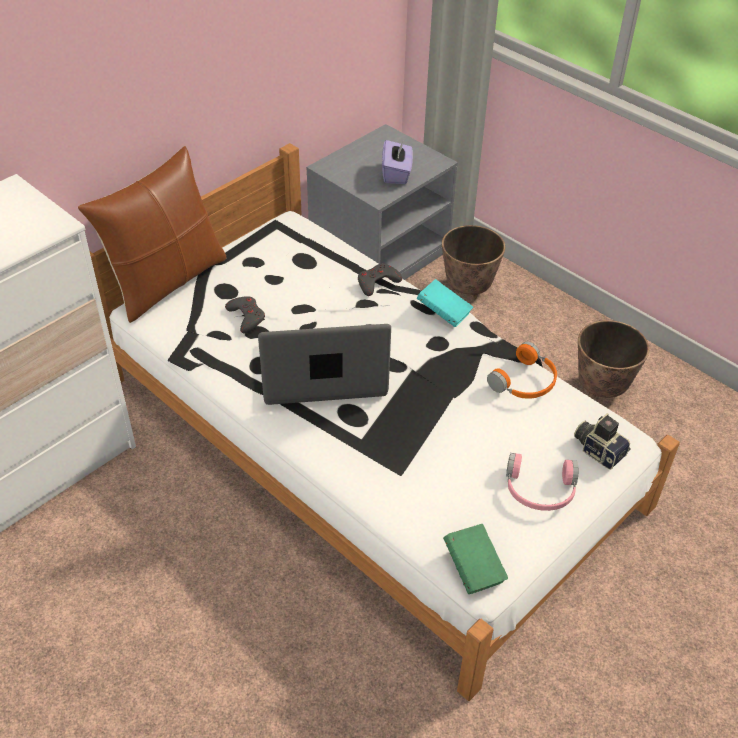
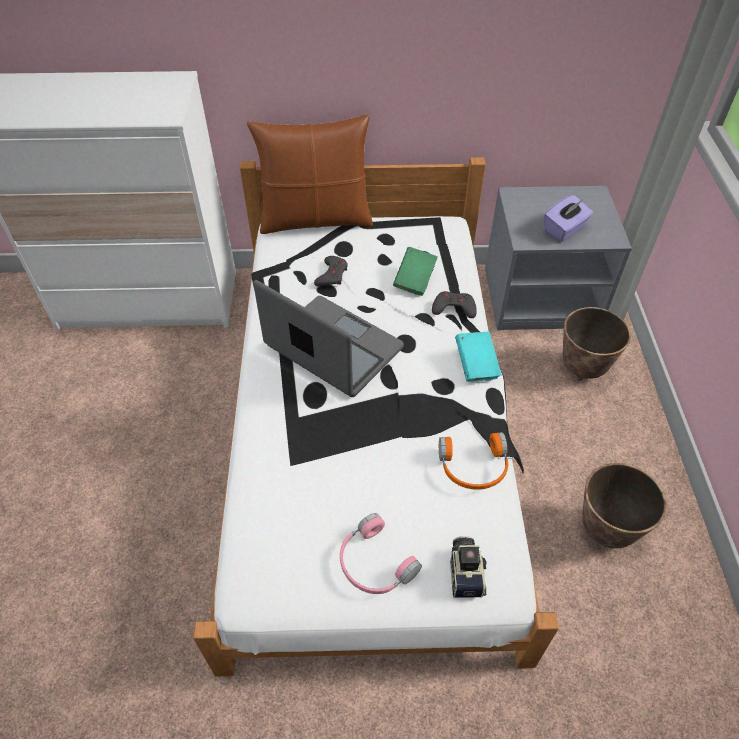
camera: 45 degrees right, 5 degrees up
green book [443,524,508,594] -> green book moved to [393,247,438,296]

